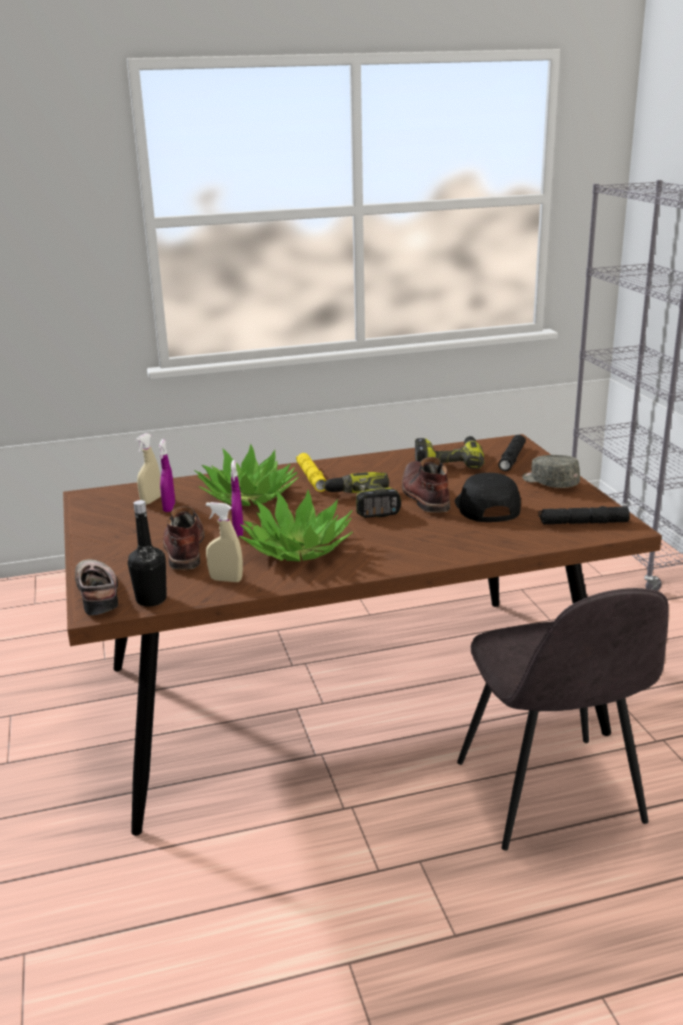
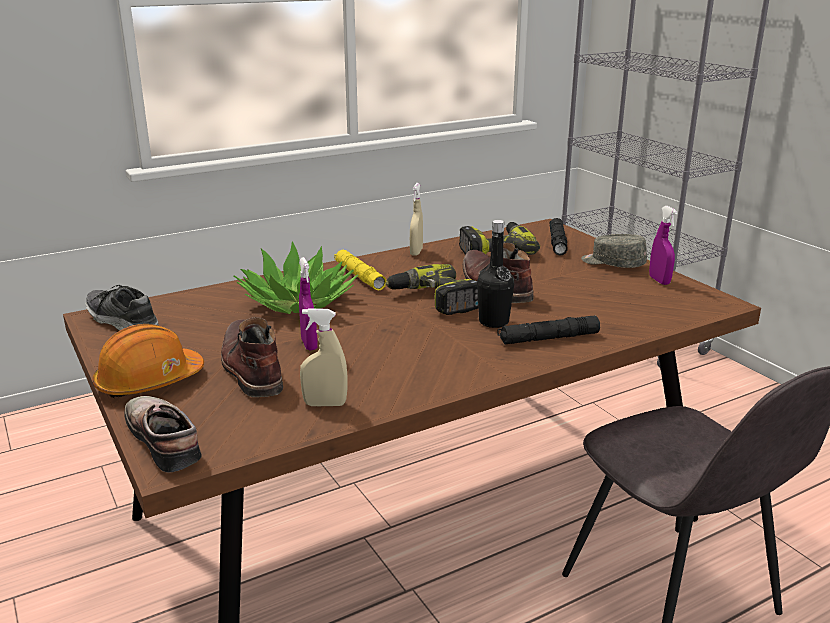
camera: 15 degrees left, 0 degrees up
black bottle [128,500,167,606] -> black bottle moved to [477,220,514,328]
beige spray bottle [135,433,161,505] -> beige spray bottle moved to [410,183,423,256]
purple spray bottle [159,439,175,512] -> purple spray bottle moved to [649,206,678,285]
potted plant [239,490,353,562] -> none
black cap [455,473,521,522] -> none
black flashlight [539,506,630,524] -> black flashlight moved to [497,316,600,345]
none -> shoe [85,285,159,331]
none -> orange hard hat [92,324,204,398]

